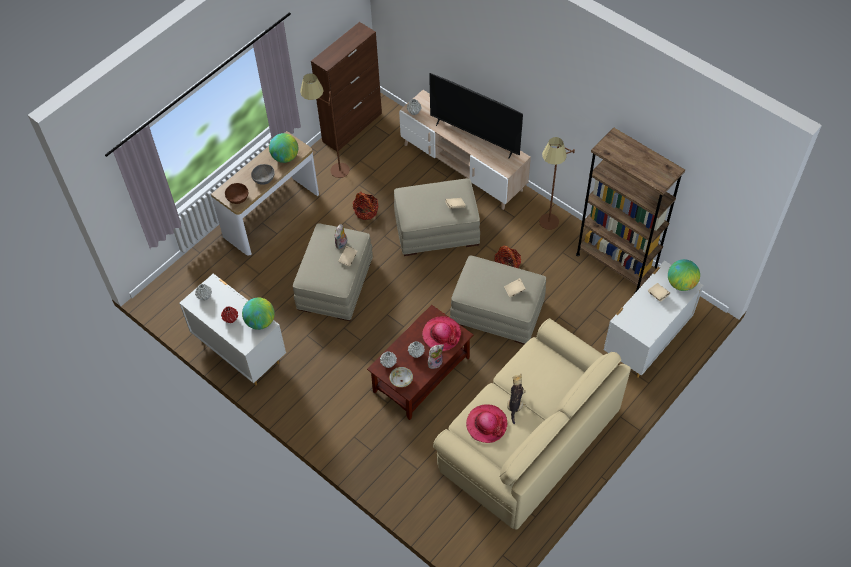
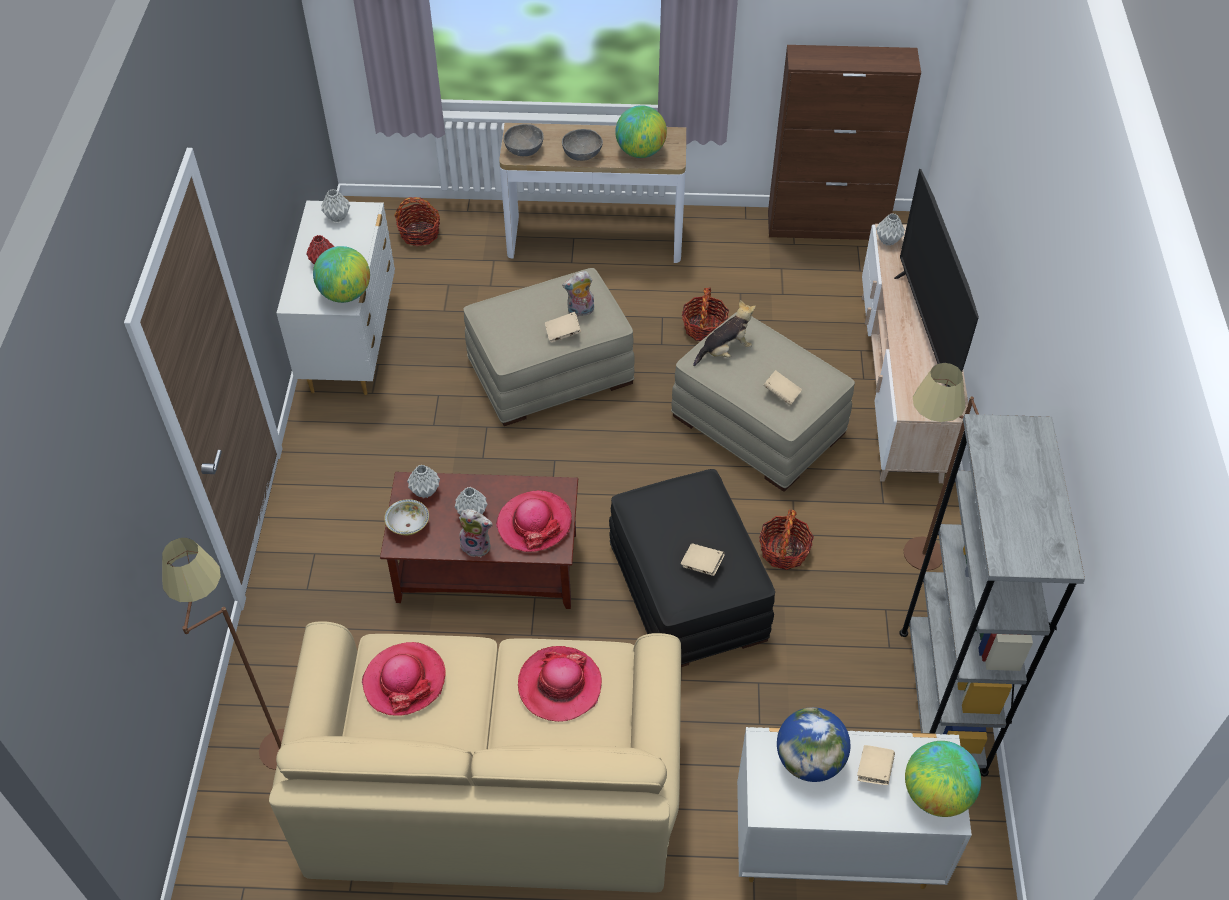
camera: 50 degrees right, 5 degrees down
brown bowl [225,183,248,204] -> grey bowl [503,124,544,156]
brown floor lamp [300,73,350,178] -> brown floor lamp moved to [162,538,284,770]
beige ottoman [450,255,546,345] -> black ottoman [609,469,775,667]
plush toy [507,374,526,424] -> plush toy moved to [693,300,756,366]
brown bookcase [576,128,685,293] -> grey bookcase [899,414,1085,776]
none -> basket [394,197,440,246]
none -> hat [518,646,602,722]
none -> globe [777,707,850,782]

